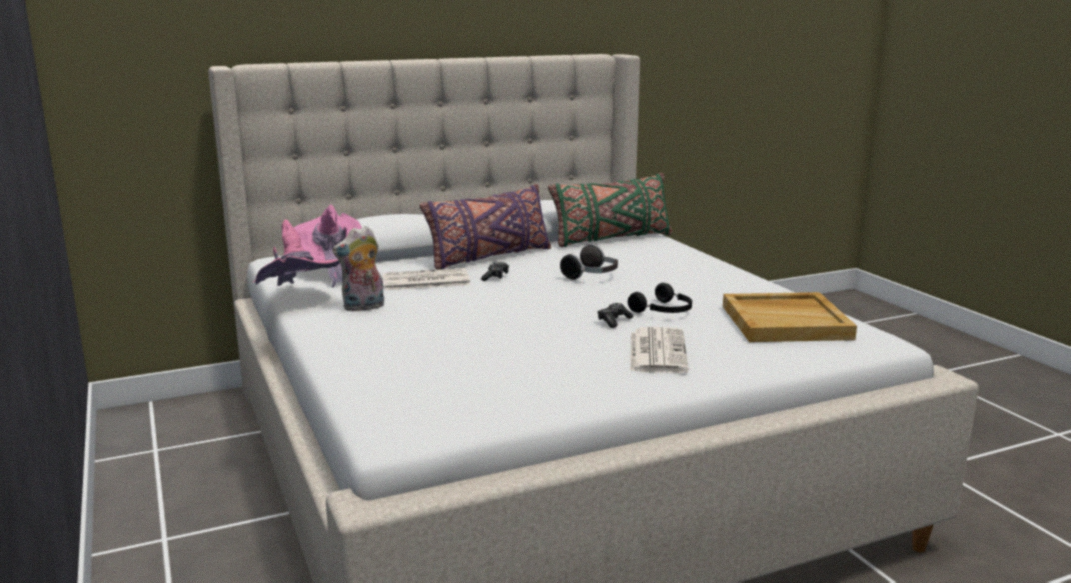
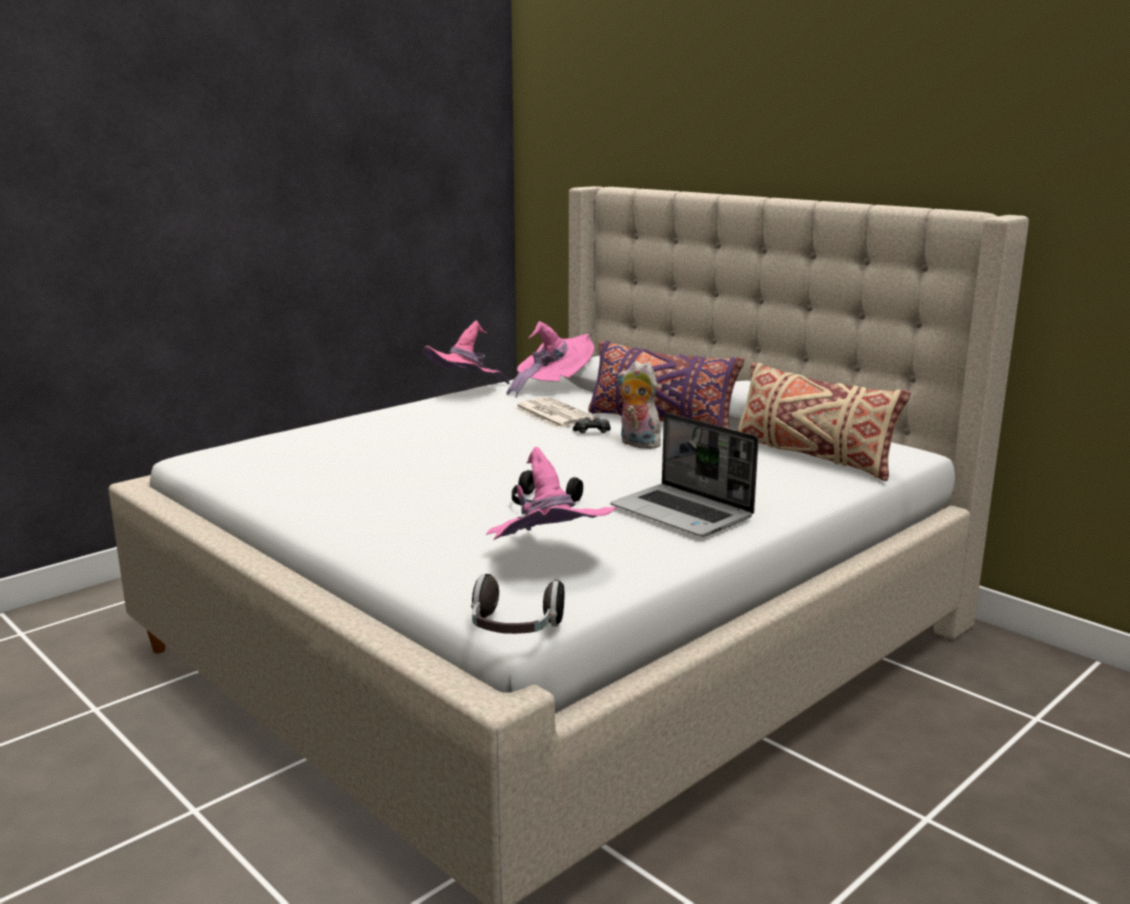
camera: 70 degrees right, 0 degrees up
plush toy [332,226,384,312] -> plush toy moved to [617,361,661,449]
green pillow [548,173,672,247] -> beige pillow [737,362,911,481]
headphones [560,244,618,281] -> headphones moved to [471,574,564,634]
game controller [598,303,634,328] -> none
newspaper [630,327,689,373] -> none
beige tray [723,292,857,342] -> pink hat [486,447,616,540]
none -> laptop [610,413,759,537]

